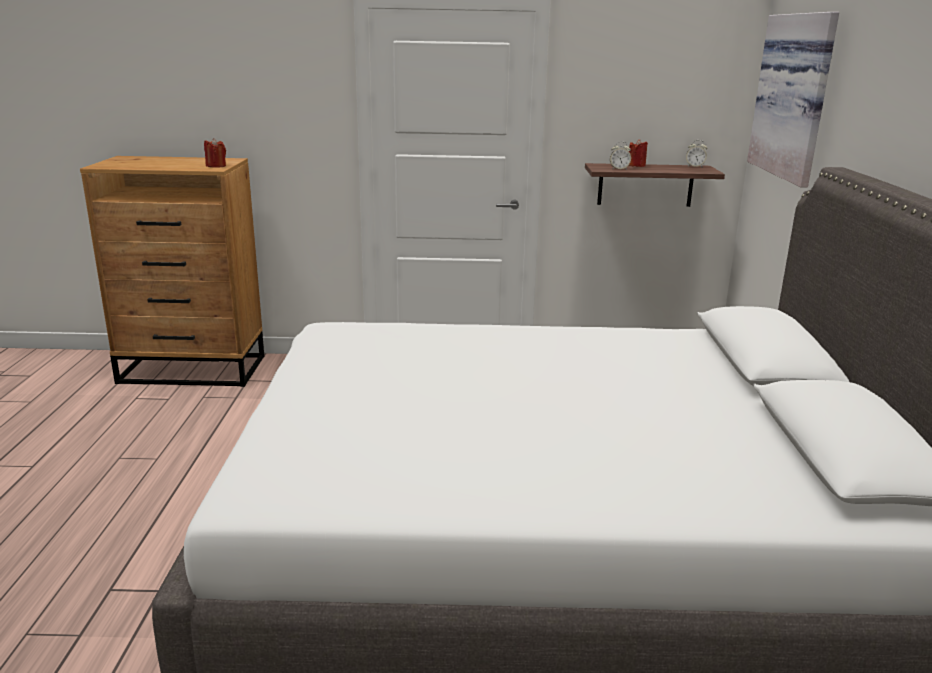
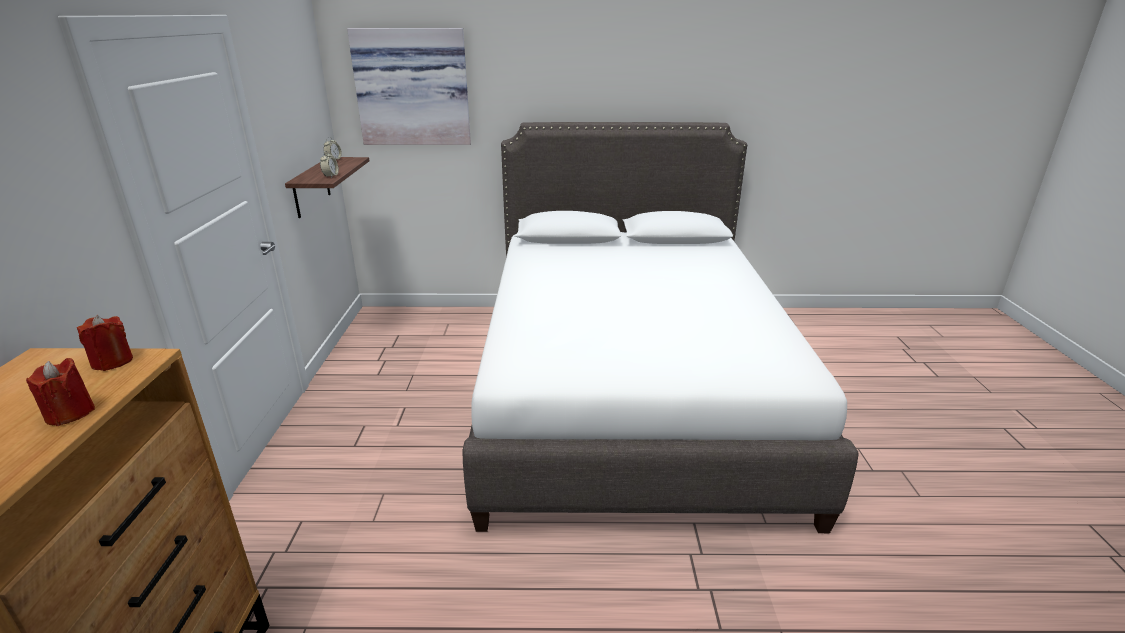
camera: 90 degrees left, 5 degrees up
red candle [628,139,648,167] -> red candle moved to [26,358,95,426]

